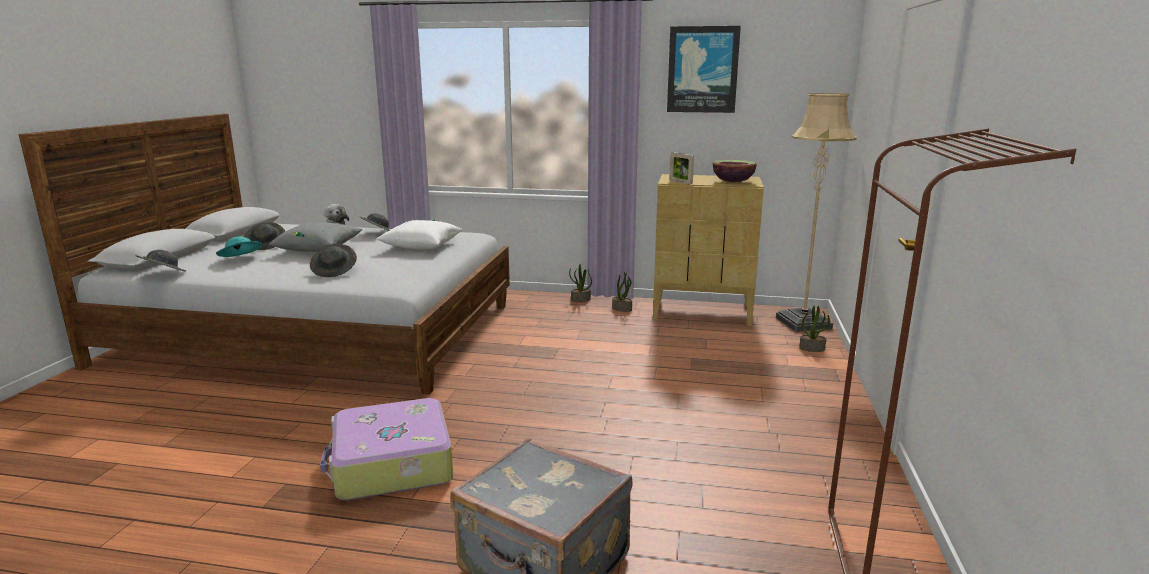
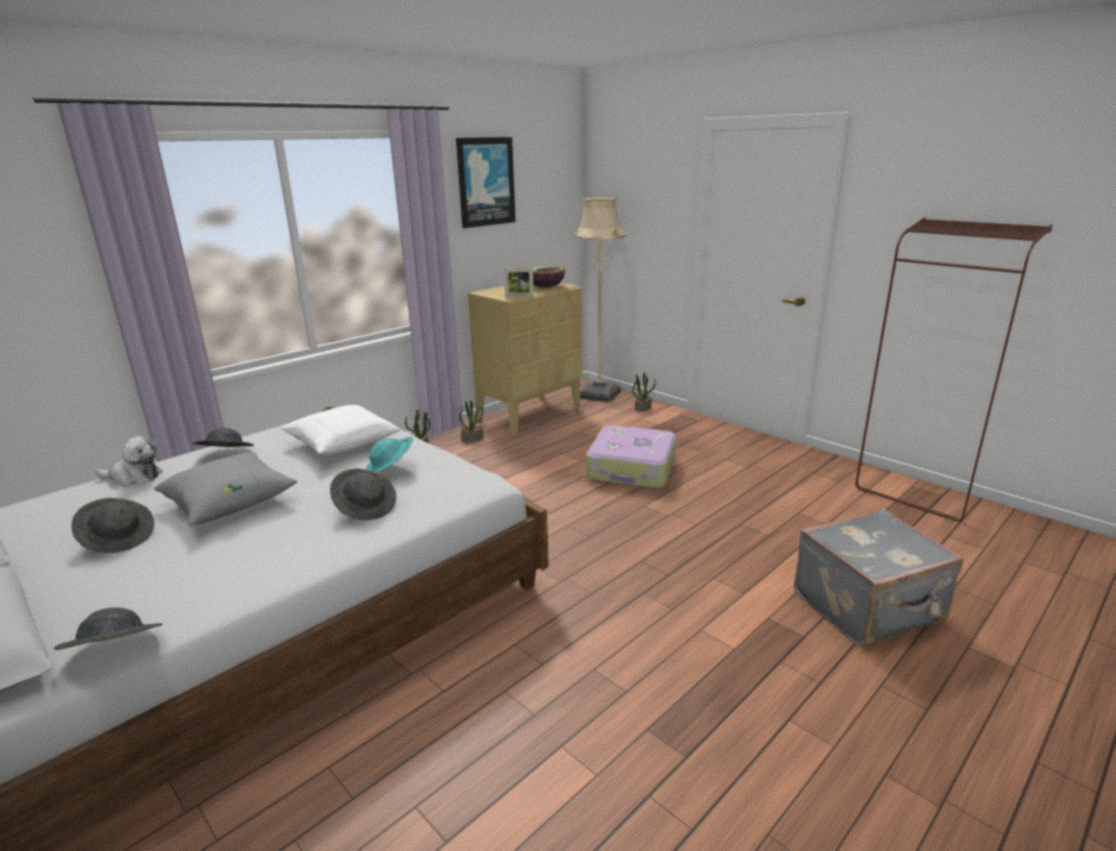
camera: 55 degrees left, 5 degrees up
turquoise hat [216,236,262,257] -> turquoise hat moved to [365,437,413,473]
suitcase [320,398,453,500] -> suitcase moved to [586,425,677,489]

